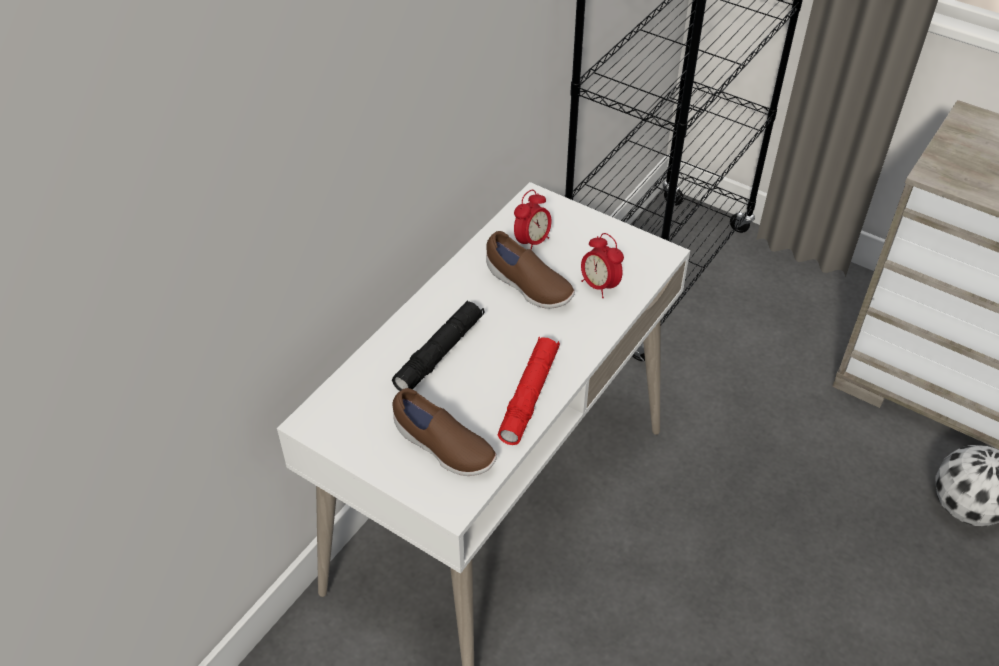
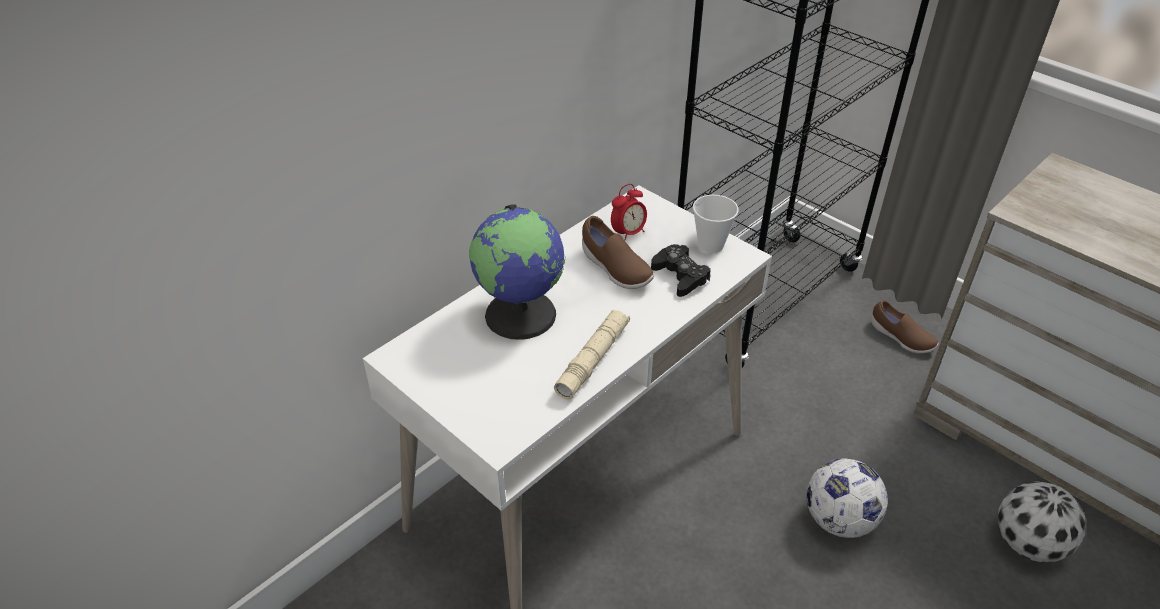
camera: 10 degrees right, 5 degrees down
black flashlight [392,300,485,391] -> globe [469,205,565,340]
brown shoe [393,388,497,476] -> brown shoe moved to [871,300,938,354]
red flashlight [497,336,560,445] -> beige flashlight [554,310,630,400]
alarm clock [581,233,624,298] -> black game controller [651,244,711,297]
none -> cup [693,195,739,253]
none -> football [806,459,888,538]

